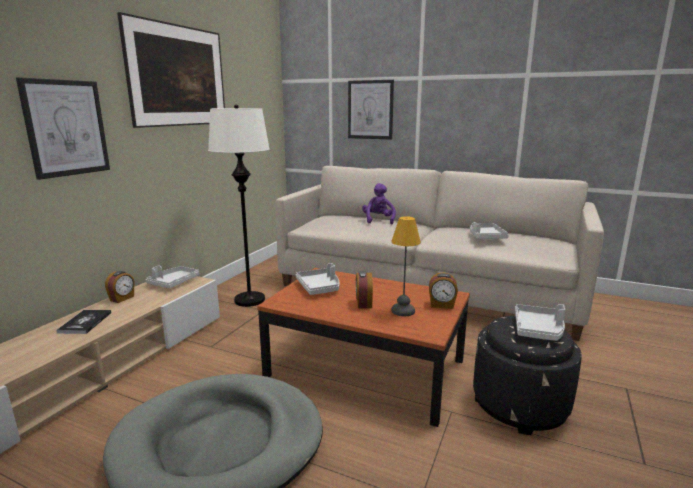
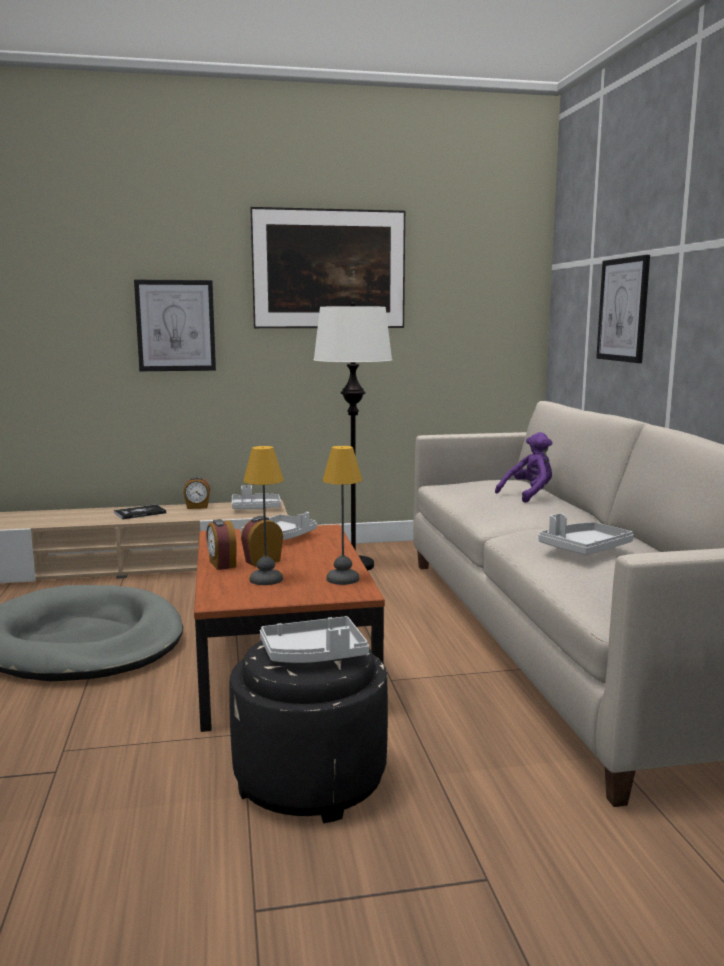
camera: 55 degrees right, 5 degrees down
alarm clock [429,272,458,309] -> alarm clock moved to [206,519,237,570]
none -> table lamp [323,446,362,585]

